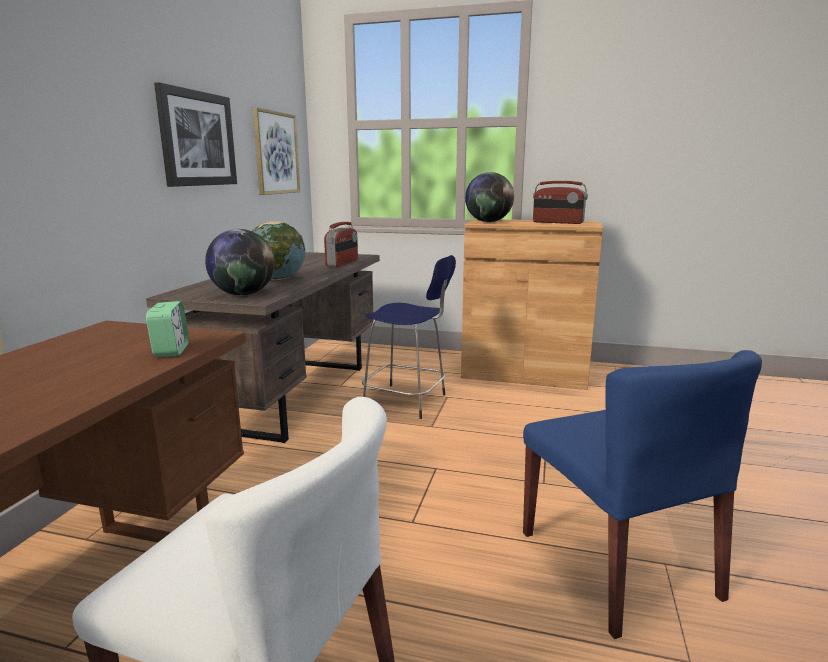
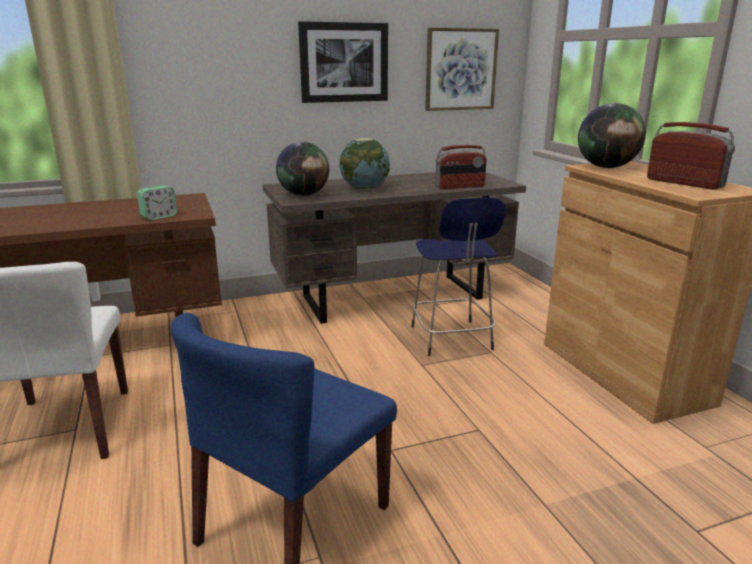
camera: 55 degrees right, 5 degrees up
radio [533,181,588,224] -> radio turned 150 degrees clockwise [647,122,735,190]

